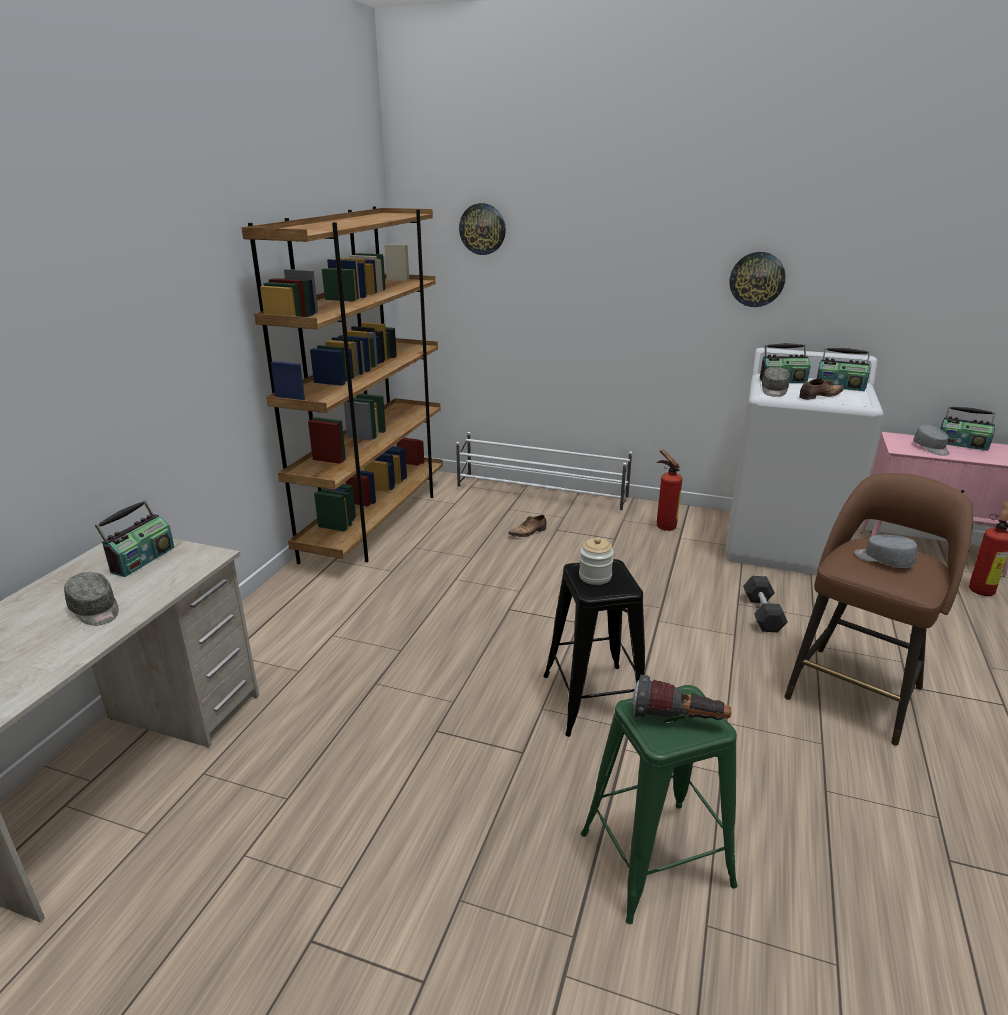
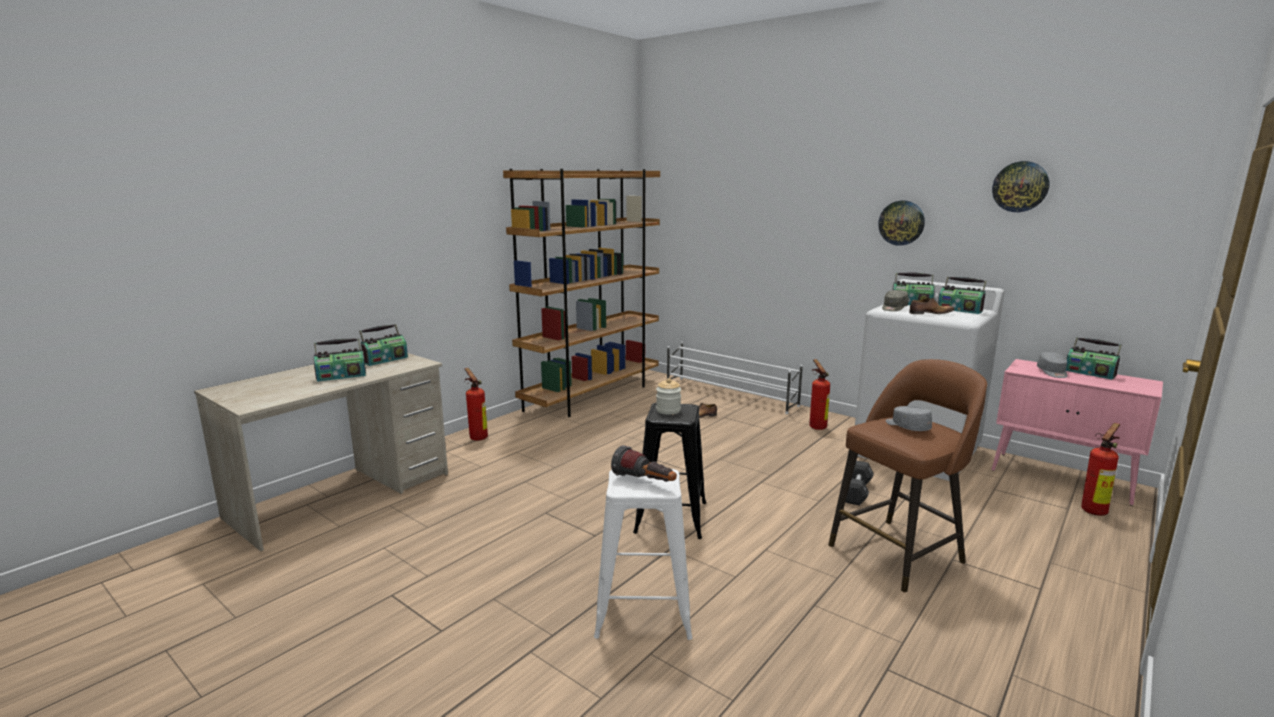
camera: 20 degrees right, 10 degrees down
grey cap [64,572,119,626] -> radio [313,338,366,382]
wall clock [459,203,506,255] -> wall clock moved to [992,161,1050,212]
green stool [581,685,738,924] -> white stool [594,469,693,640]
none -> fire extinguisher [465,368,488,441]

